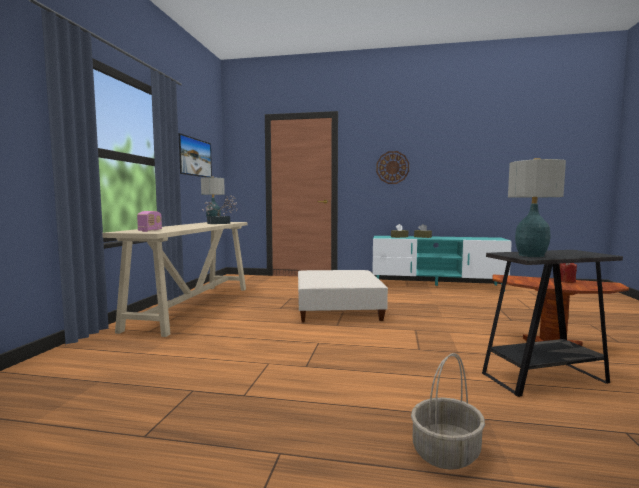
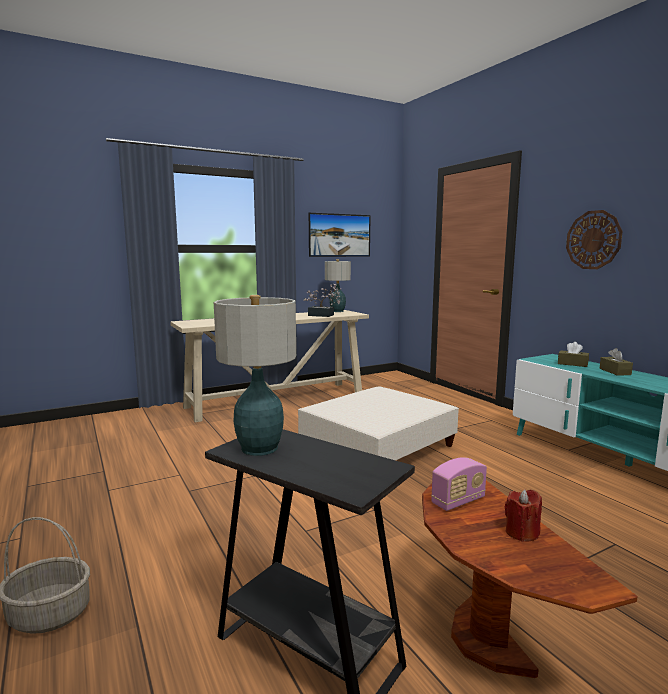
camera: 50 degrees right, 5 degrees up
radio [137,211,162,232] -> radio moved to [431,457,487,511]

